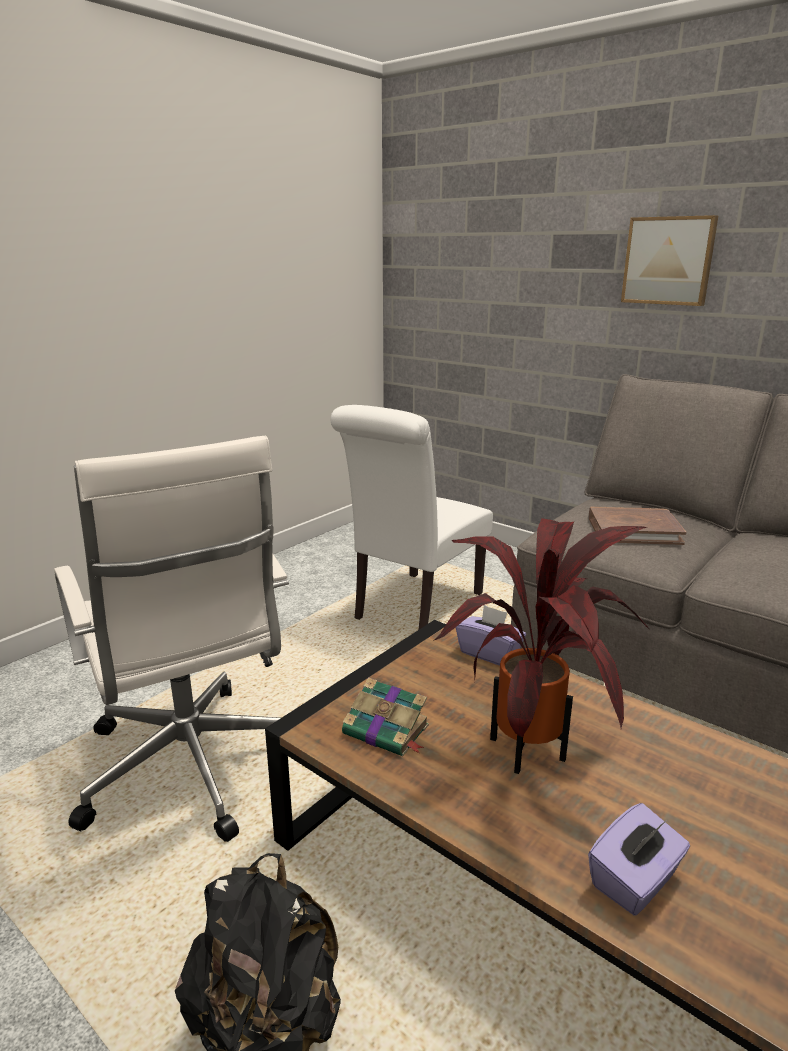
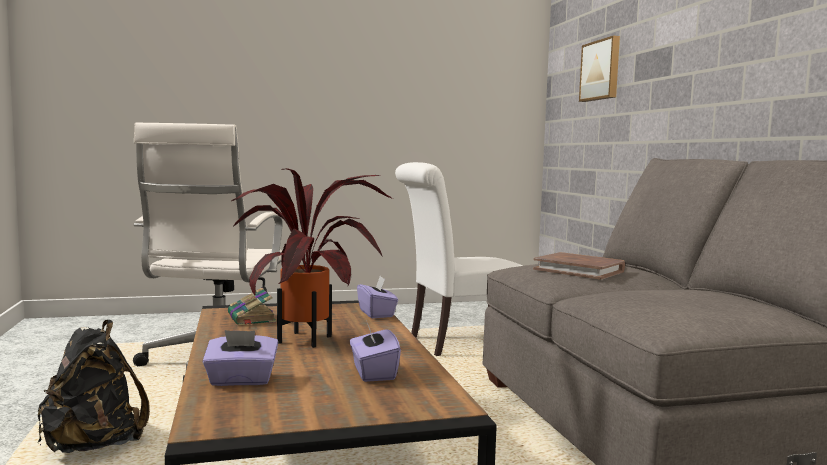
camera: 35 degrees right, 15 degrees down
picture [621,215,718,306] -> picture moved to [579,36,620,102]
none -> purple tissue box [350,320,401,382]

